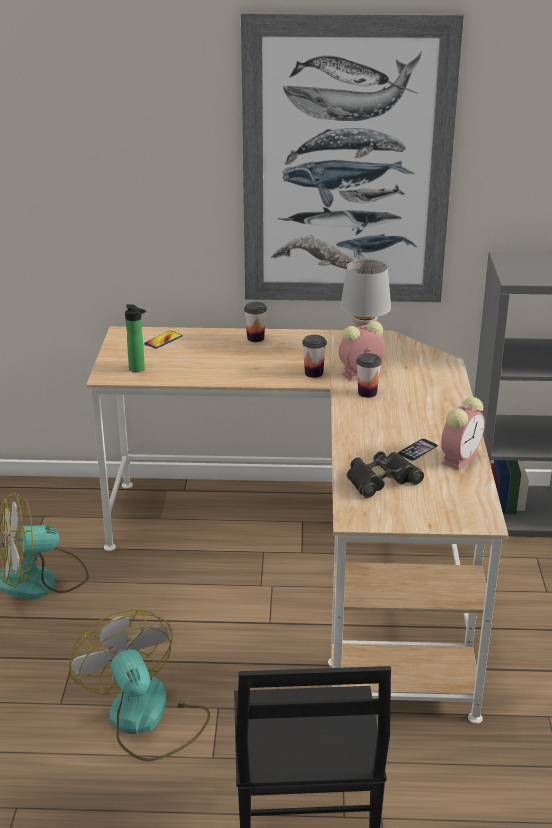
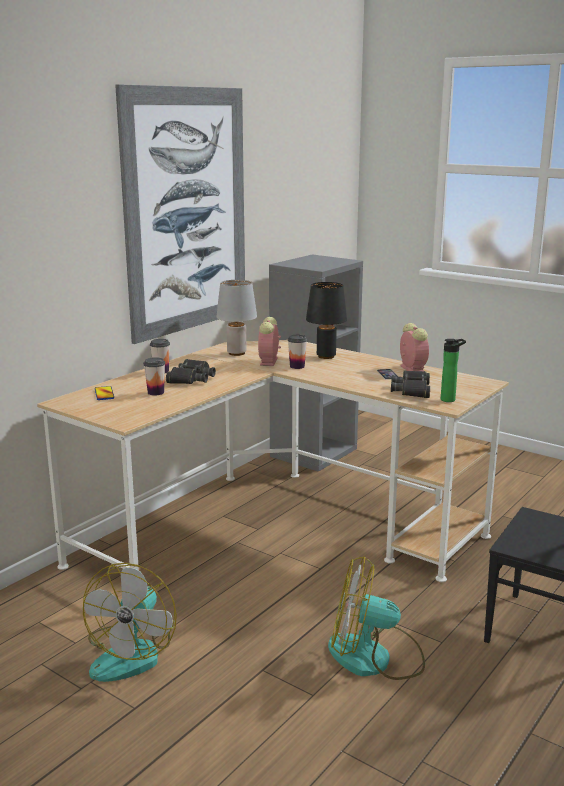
camera: 55 degrees left, 10 degrees down
bottle [125,304,146,372] -> bottle moved to [441,339,466,402]
cup [302,335,327,378] -> cup moved to [143,357,165,396]
none -> black binoculars [166,359,216,384]
none -> black table lamp [306,282,347,359]

